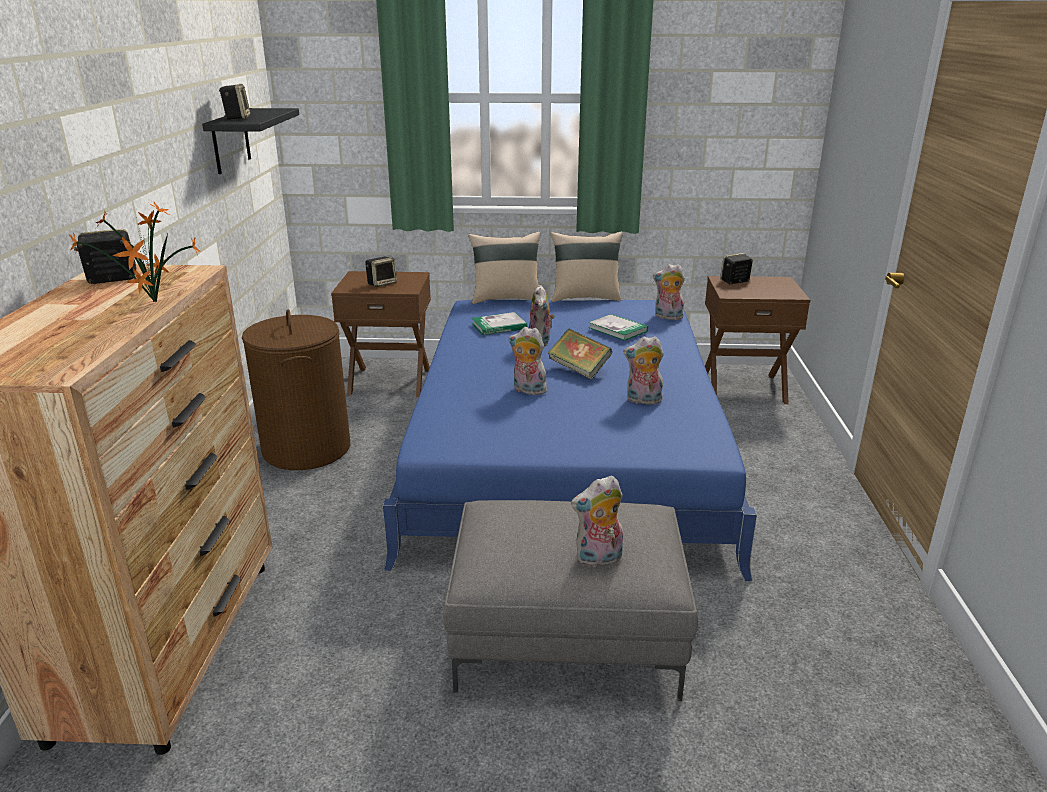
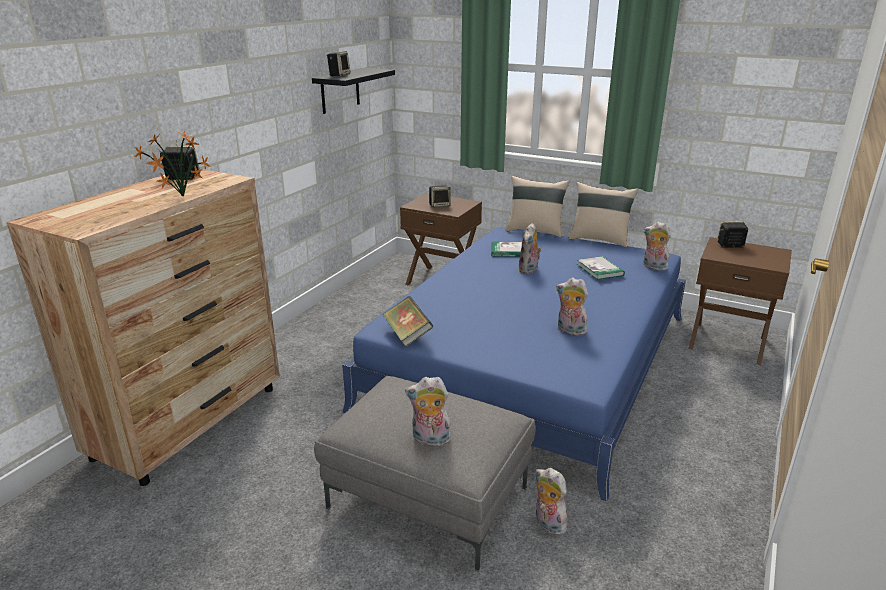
camera: 25 degrees right, 0 degrees up
brown laundry basket [242,309,350,470] -> none
plush toy [509,327,547,395] -> plush toy moved to [536,468,567,535]
book [548,329,612,380] -> book moved to [382,296,434,347]

